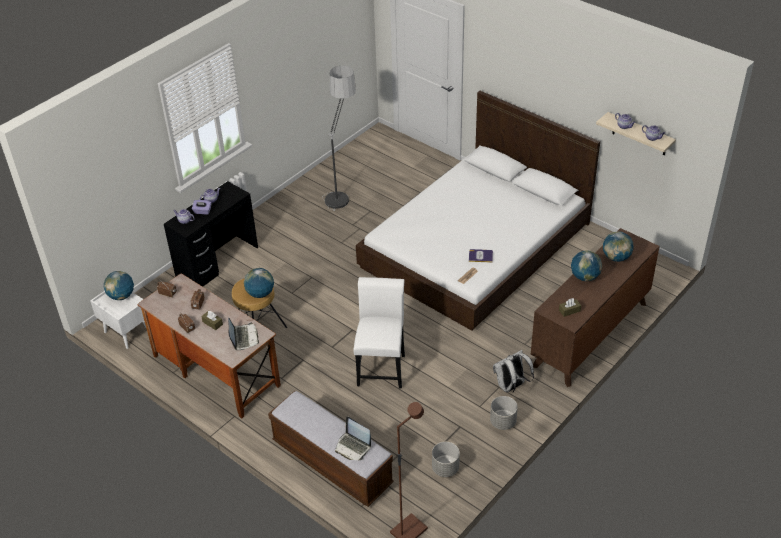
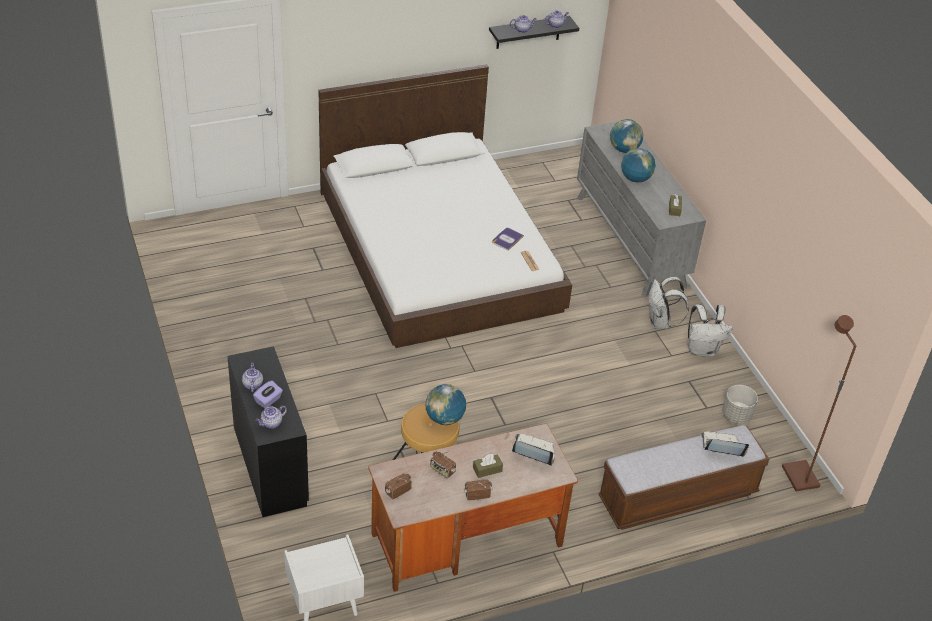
camera: 65 degrees left, 0 degrees up
globe [104,271,134,300] -> none
floor lamp [322,66,356,211] -> none
laptop [335,416,371,460] -> laptop turned 150 degrees counterclockwise [701,432,749,457]
white chair [354,277,405,389] -> none
grey planter [490,396,518,430] -> white backpack [687,304,733,356]
brown dresser [531,228,660,387] -> grey dresser [577,121,706,297]
beige shelf [596,112,676,155] -> black shelf [489,16,579,49]

